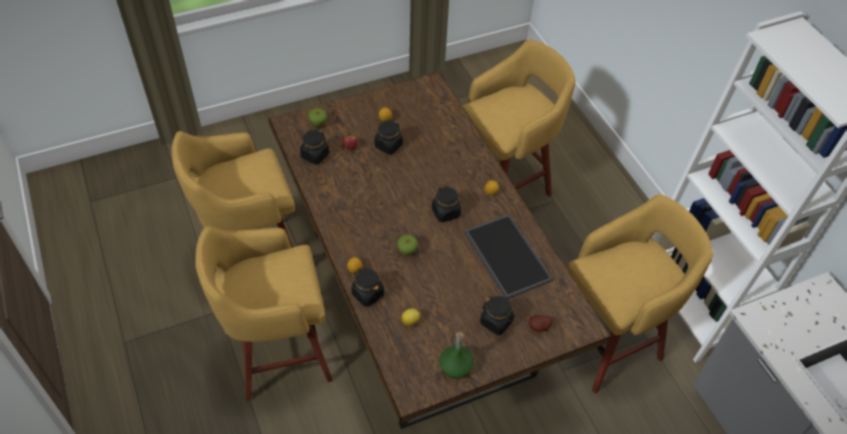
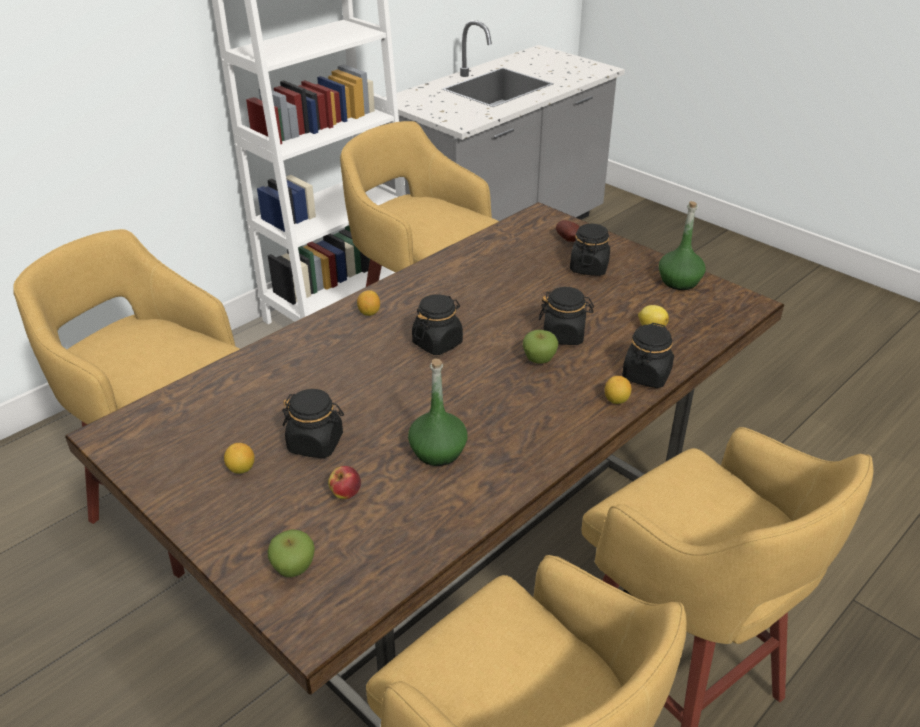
camera: 110 degrees left, 15 degrees down
black jar [300,129,329,165] -> black jar moved to [539,287,594,345]
tray [464,214,553,299] -> none
none -> green bottle [408,358,467,466]

